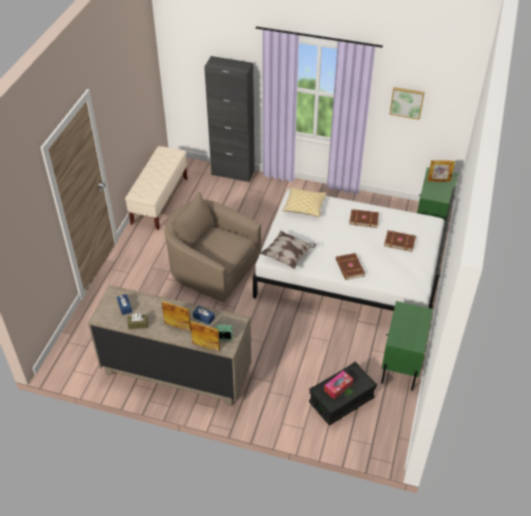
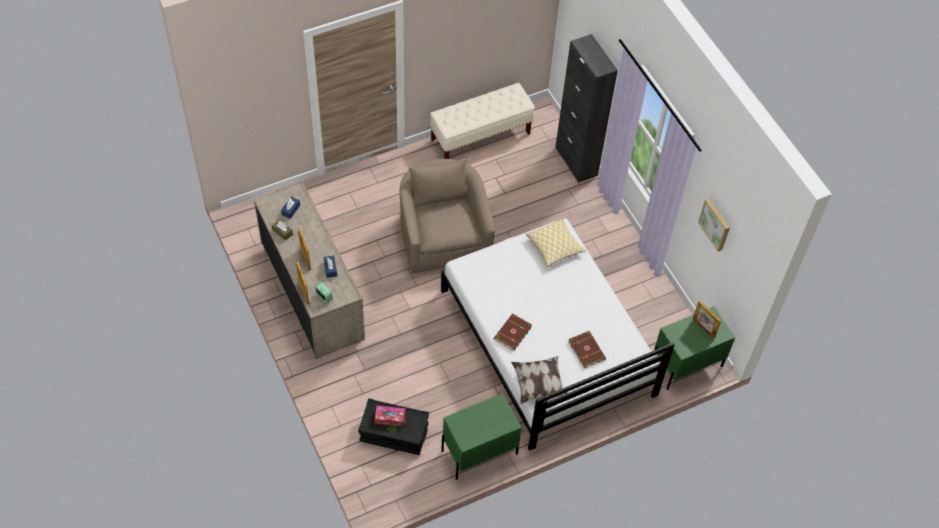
camera: 45 degrees right, 10 degrees up
pillow [260,230,316,269] -> pillow moved to [511,356,568,404]
brown book [349,209,379,228] -> none

